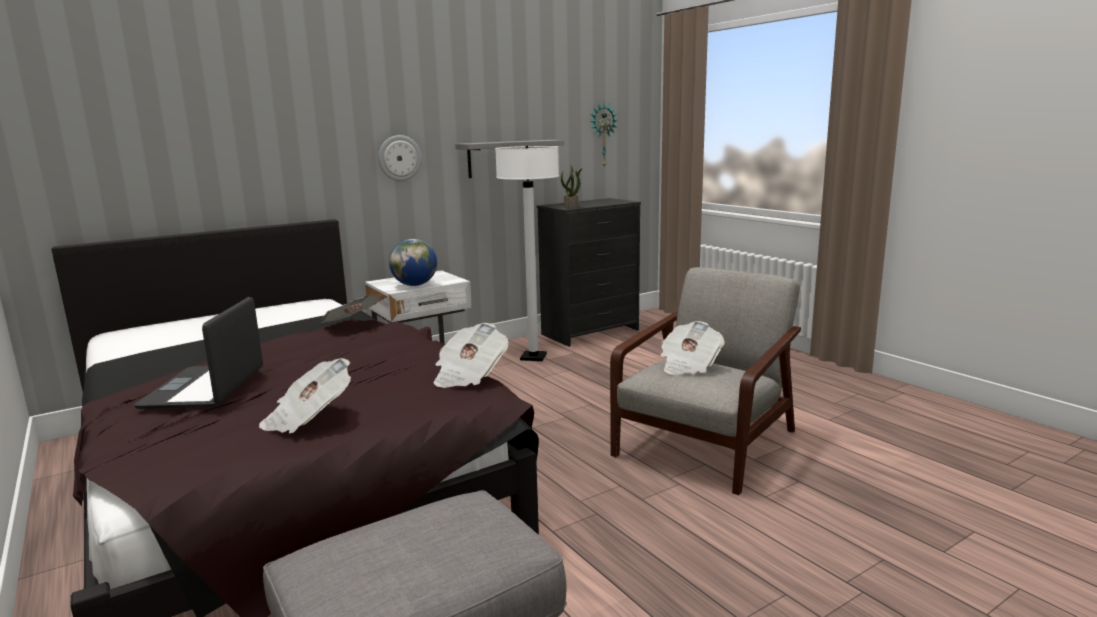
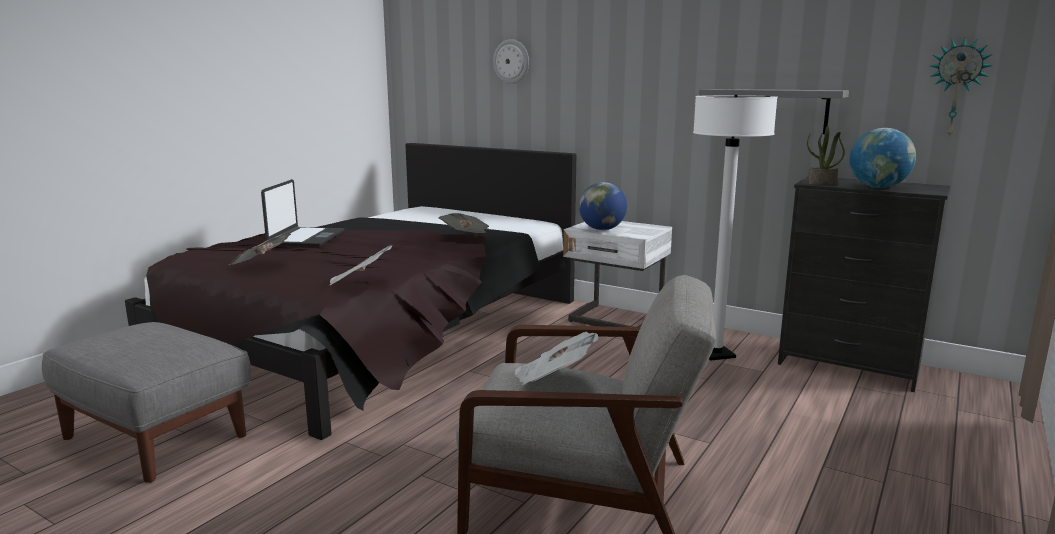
camera: 65 degrees right, 0 degrees up
laptop [134,297,263,409] -> laptop turned 120 degrees clockwise [261,179,344,247]
wall clock [378,135,422,181] -> wall clock moved to [493,39,529,84]
none -> globe [849,128,916,188]

